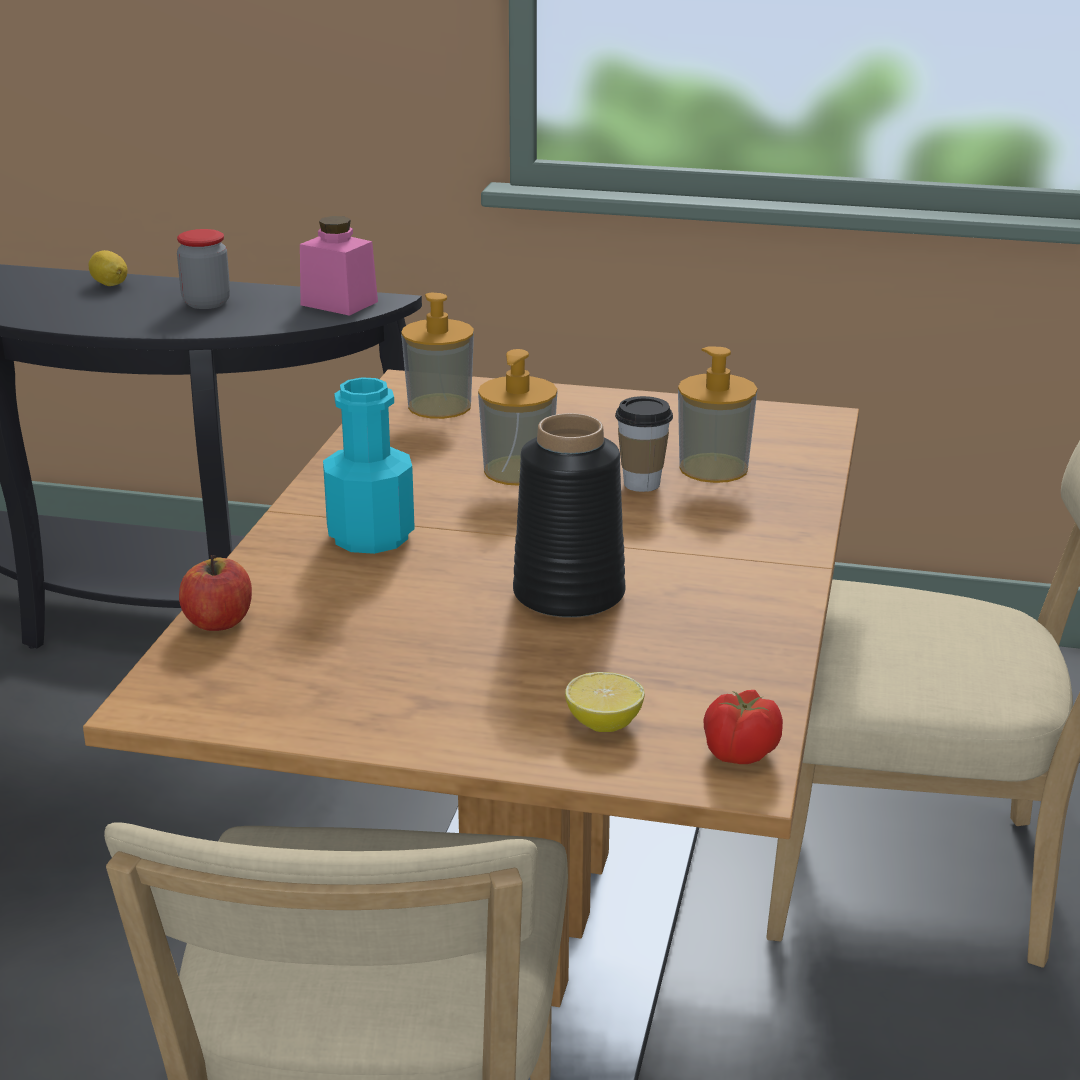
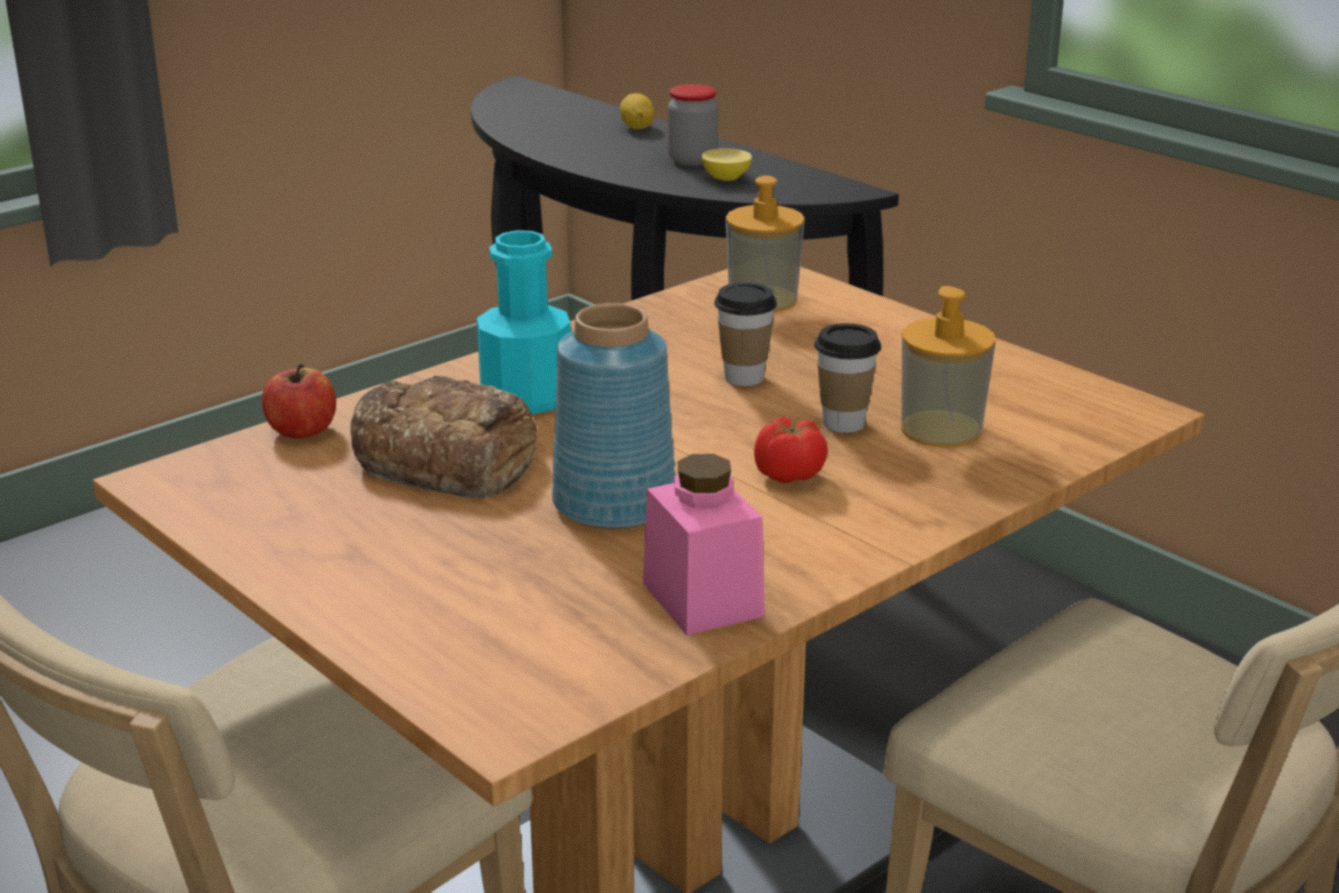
camera: 35 degrees right, 0 degrees up
pink jar [300,216,378,316] -> pink jar moved to [643,454,765,636]
soap dispenser [478,349,558,486] -> cup [714,282,777,386]
black vase [513,413,625,618] -> blue vase [552,303,675,529]
lemon [565,672,645,732] -> lemon moved to [702,148,752,181]
tomato [703,690,783,764] -> tomato moved to [754,417,828,483]
none -> bread [350,376,537,498]

